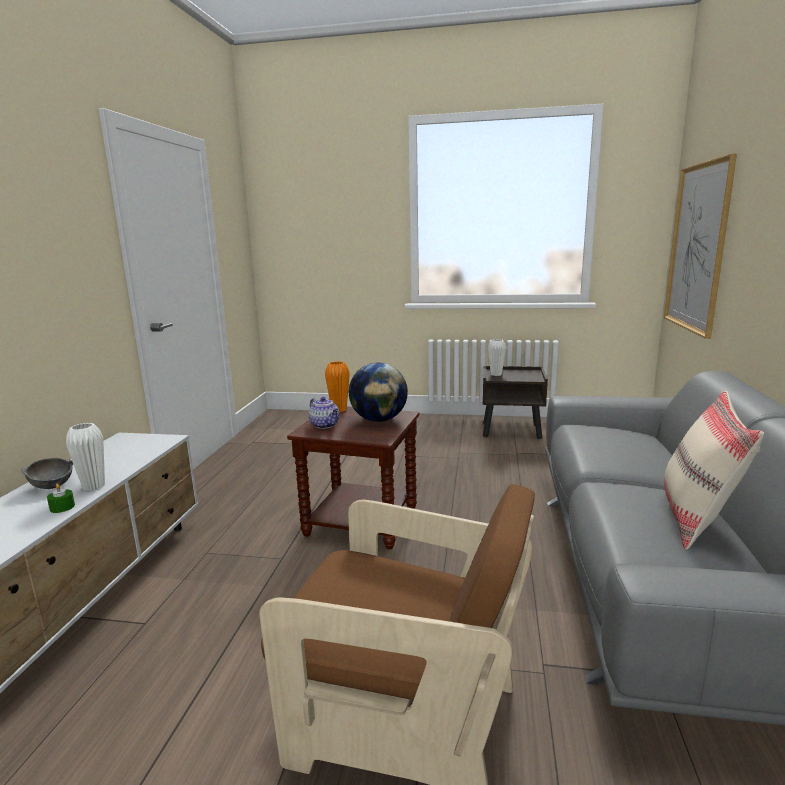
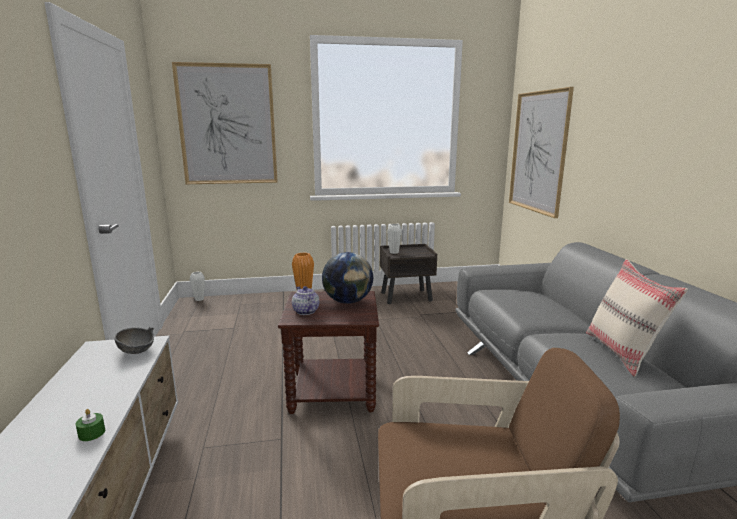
camera: 20 degrees left, 0 degrees up
grey bowl [21,458,73,489] -> grey bowl moved to [114,327,154,354]
white vase [66,423,105,491] -> white vase moved to [190,272,205,301]
teapot [309,397,339,429] -> teapot turned 150 degrees counterclockwise [292,286,319,315]
none -> picture [172,62,278,184]

